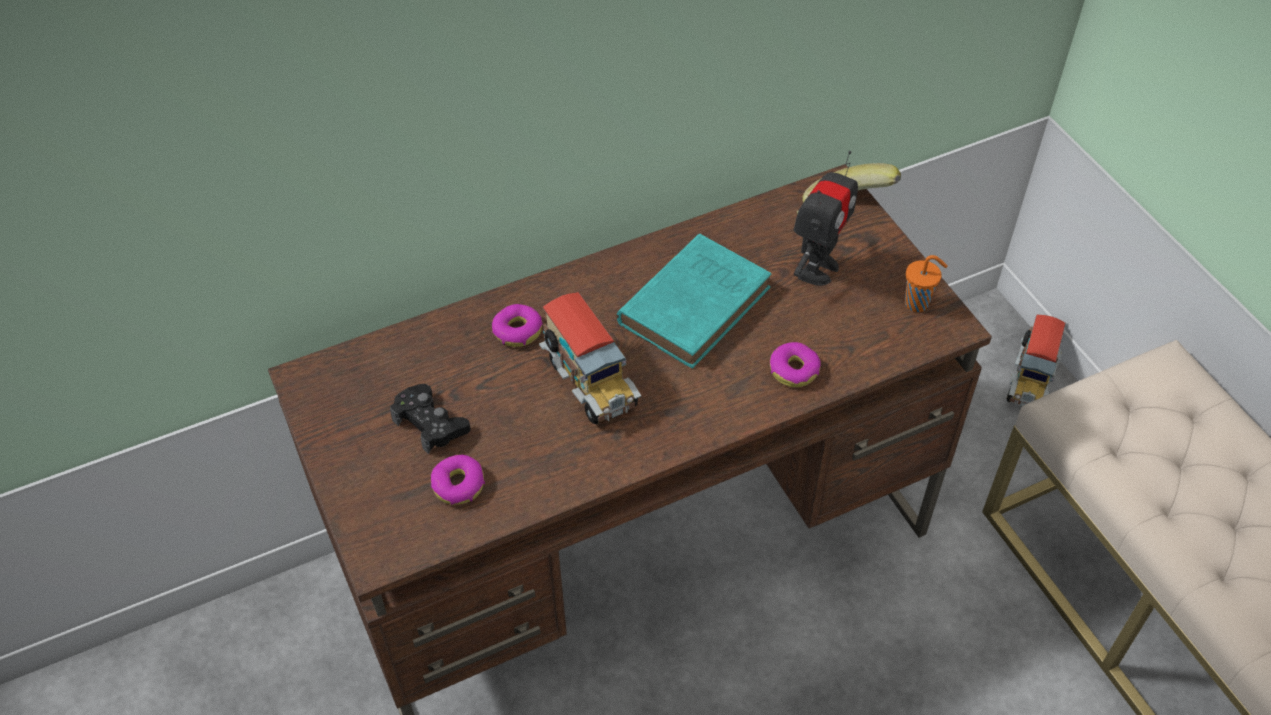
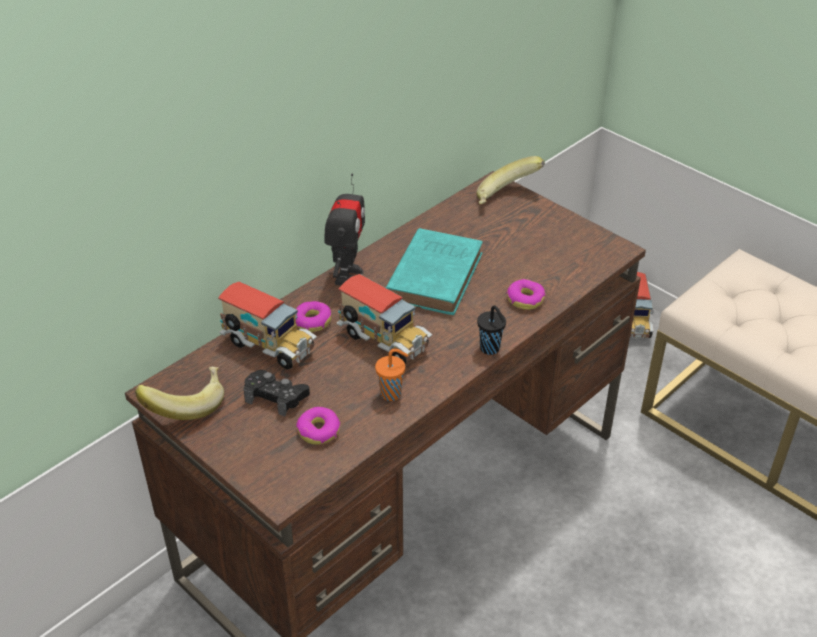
camera: 20 degrees left, 10 degrees down
toy robot [794,151,858,286] -> toy robot moved to [324,174,365,285]
orange cup [905,255,948,312] -> orange cup moved to [375,349,408,401]
none -> banana [135,367,224,420]
none -> toy truck [218,281,317,370]
none -> black cup [477,305,506,355]

